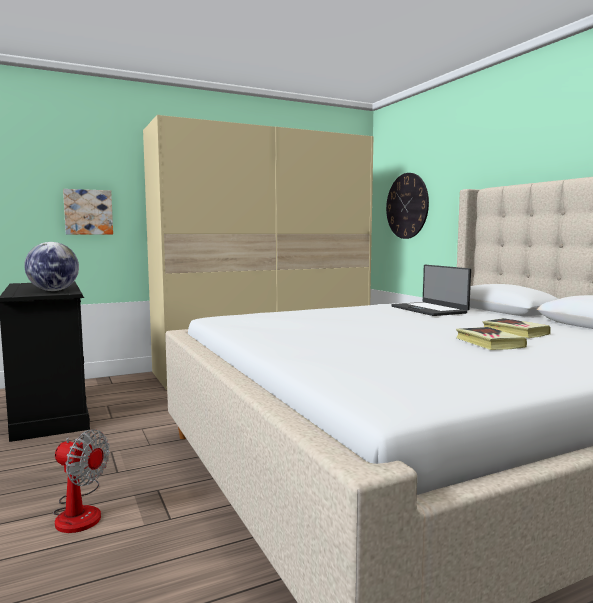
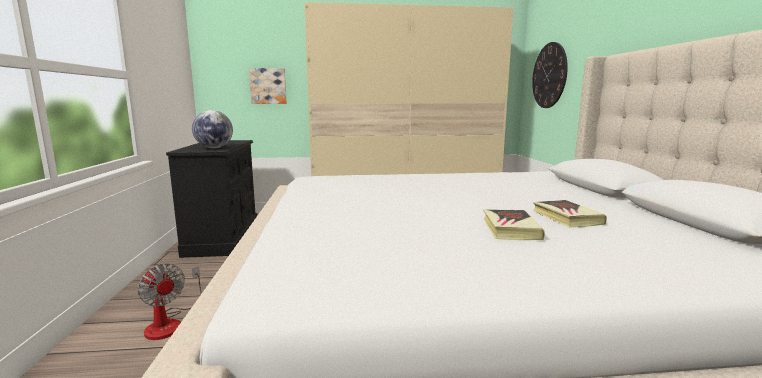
camera: 20 degrees right, 5 degrees up
laptop [391,265,471,316] -> none

